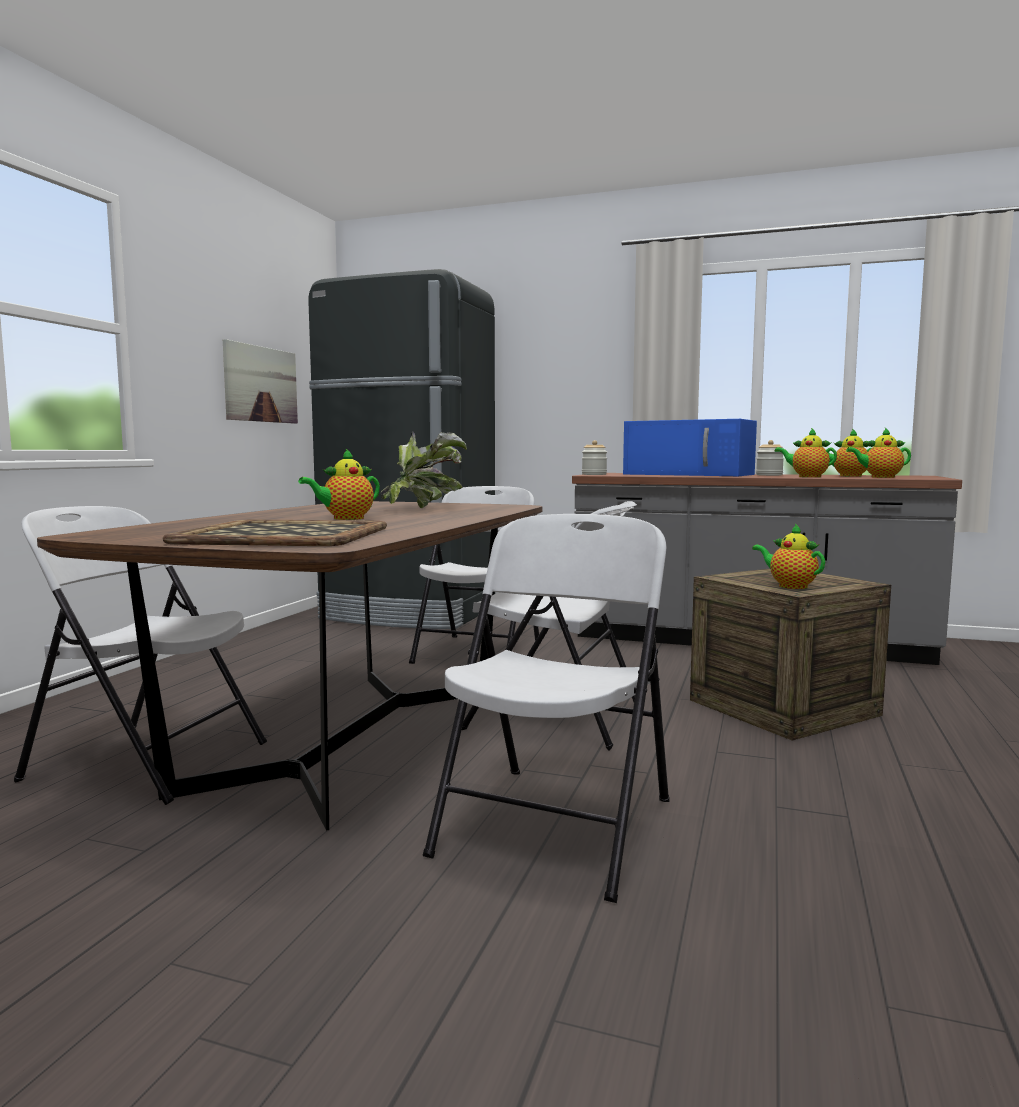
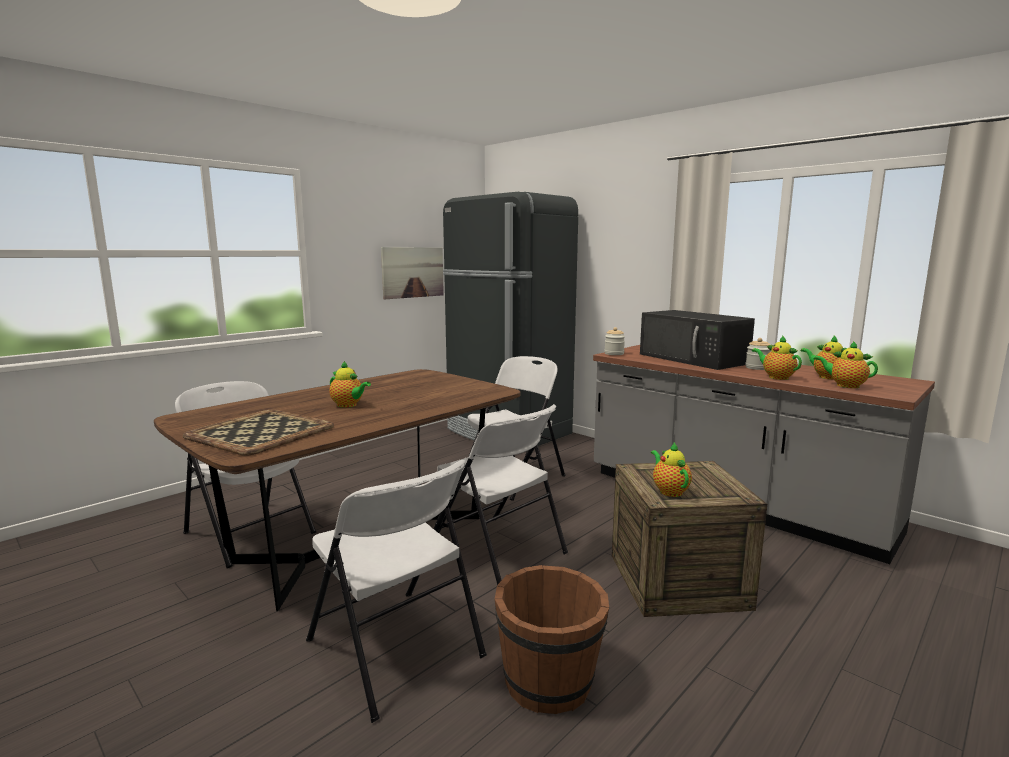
camera: 25 degrees right, 5 degrees up
teapot [298,448,380,520] -> teapot turned 135 degrees counterclockwise [329,361,371,408]
potted plant [381,431,467,508] -> none
white chair [423,514,670,903] -> white chair turned 90 degrees clockwise [306,460,487,723]
blue microwave [623,419,757,476] -> black microwave [640,310,755,370]
none -> brown bucket [495,565,609,714]

